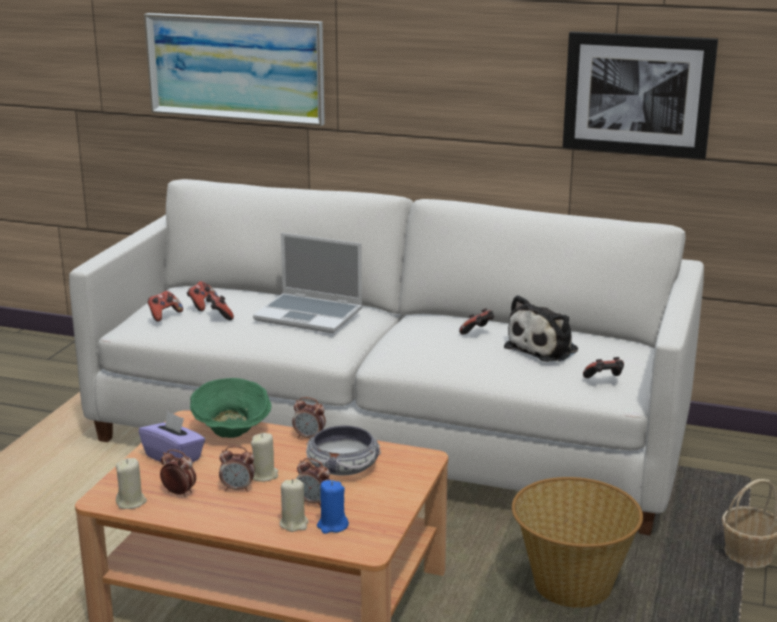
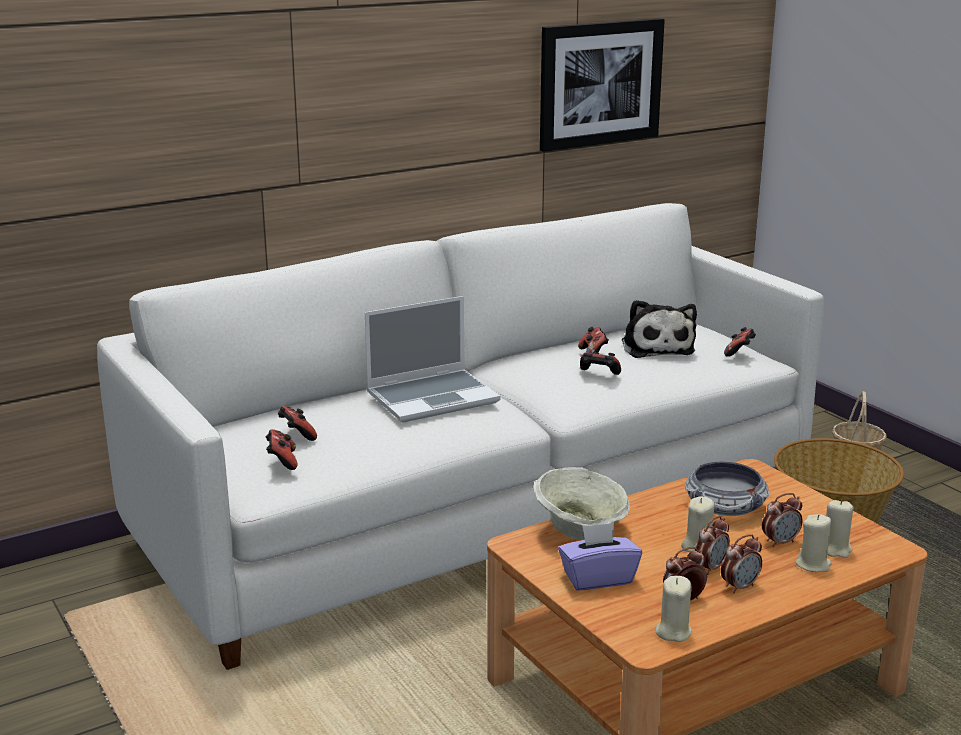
camera: 50 degrees left, 0 degrees up
picture [144,13,325,126] -> none
green bowl [190,378,272,438] -> beige bowl [533,467,630,540]
game controller [206,293,234,320] -> game controller moved to [580,352,621,375]
alarm clock [292,397,326,438] -> alarm clock moved to [721,534,762,593]
blue candle [317,480,349,534] -> beige candle [826,500,854,558]

